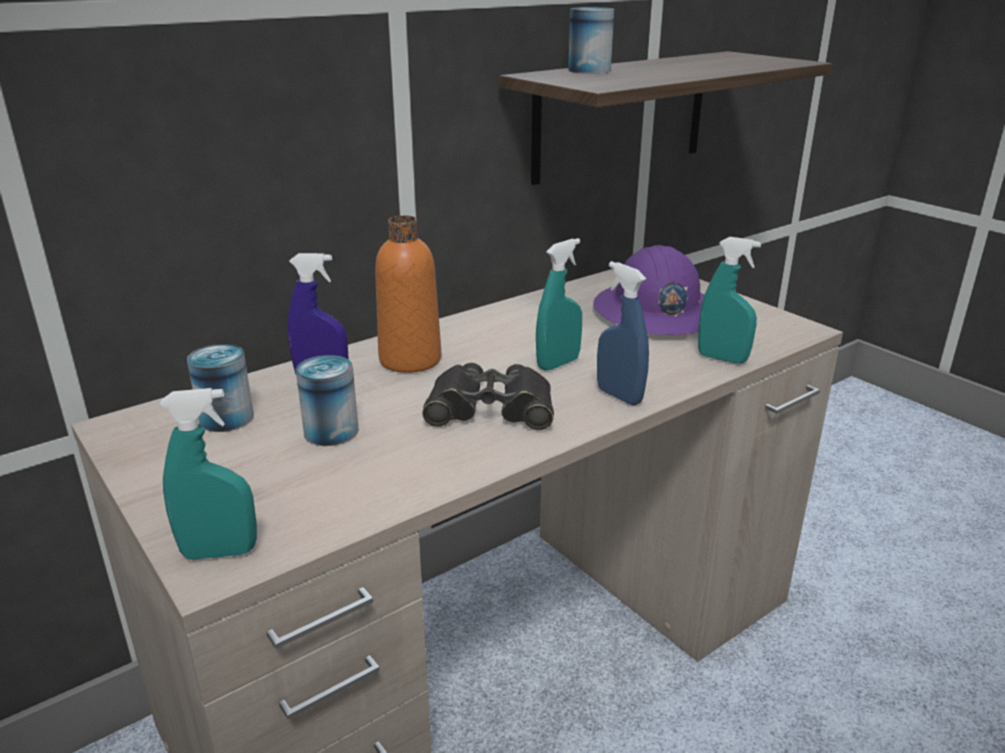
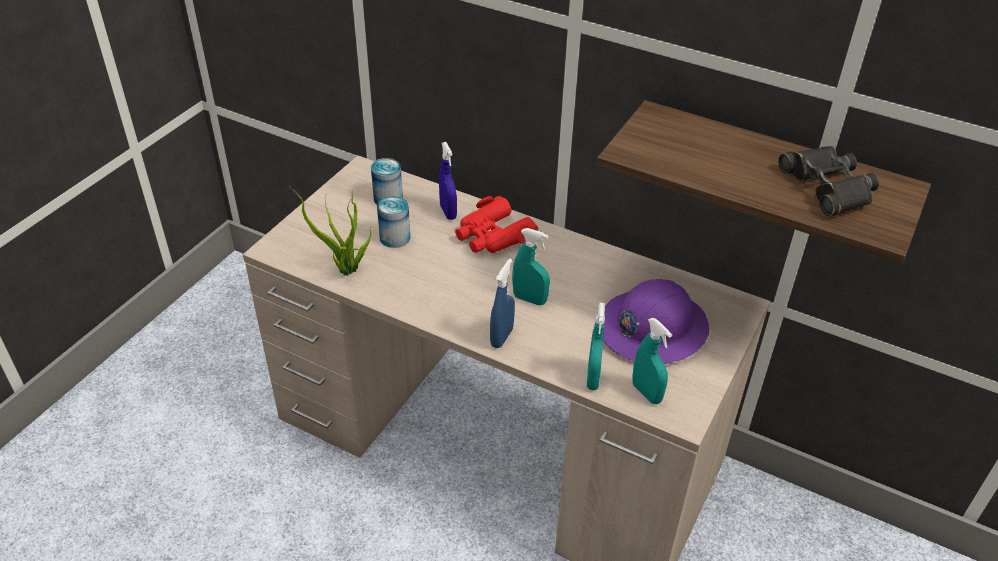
camera: 65 degrees right, 15 degrees up
turquoise spray bottle [160,388,257,560] -> turquoise spray bottle moved to [632,318,672,404]
orange bottle [375,215,441,373] -> red binoculars [455,196,538,253]
black binoculars [422,363,554,430] -> black binoculars moved to [778,146,879,217]
can [568,7,614,74] -> none
none -> potted plant [290,187,372,275]

